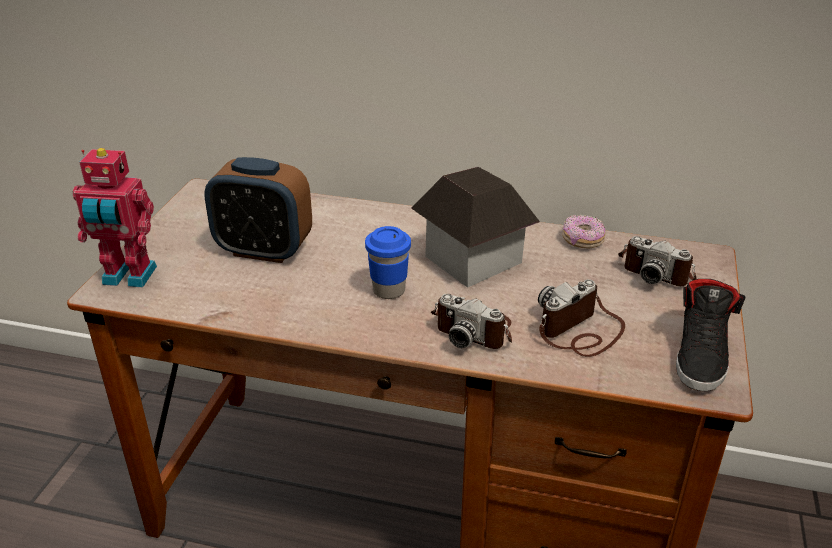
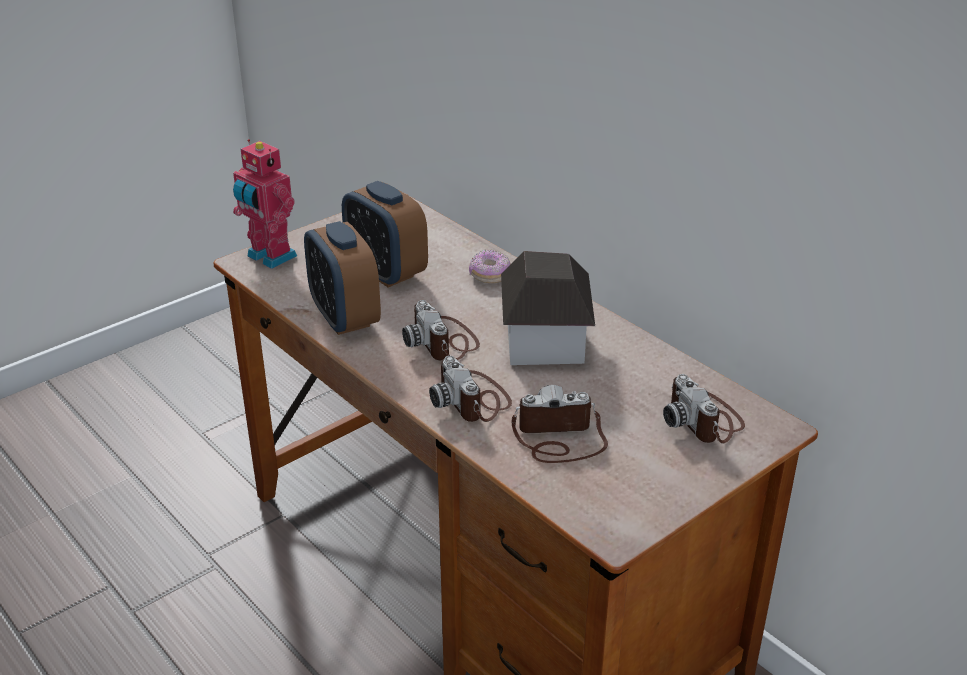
camera: 35 degrees right, 0 degrees up
blue cup [365,226,411,299] -> camera [402,300,480,360]
donut [562,215,605,249] -> donut moved to [469,250,511,283]
black shoe [676,279,746,391] -> none
none -> alarm clock [304,221,381,335]

